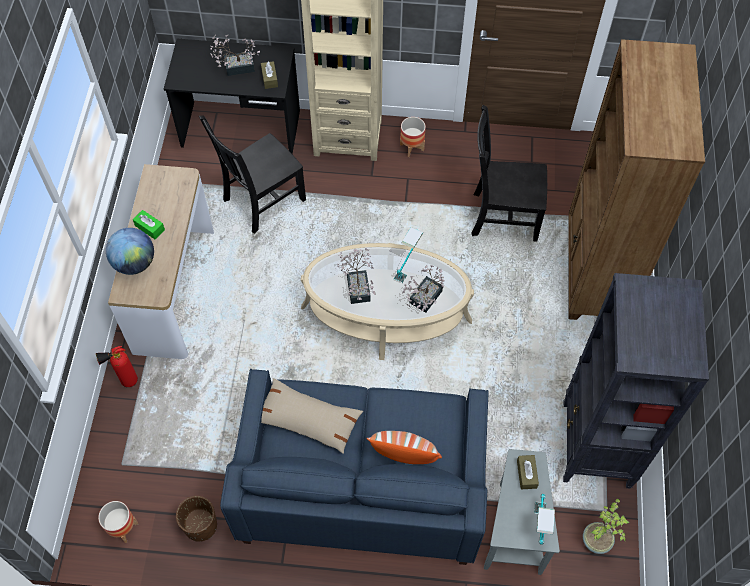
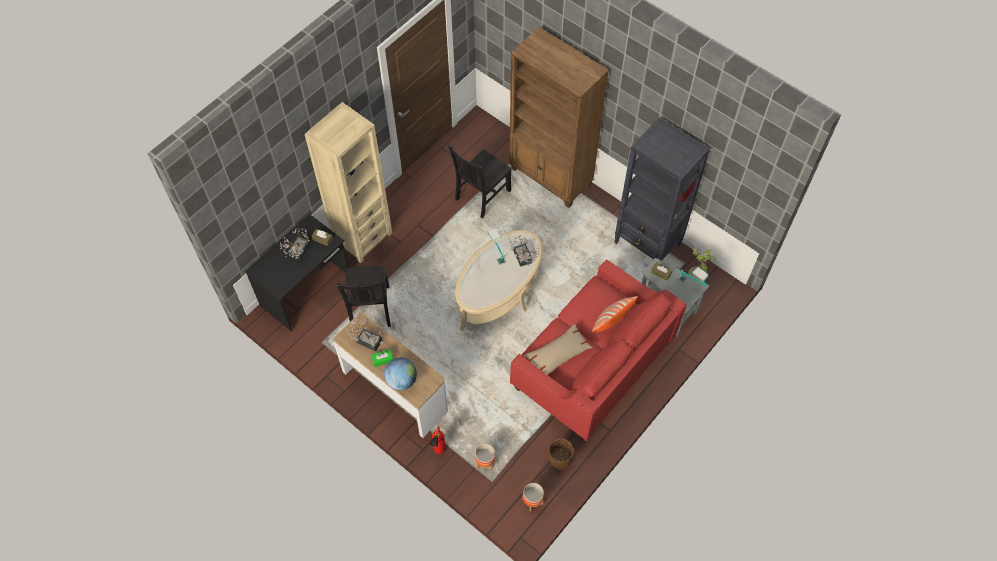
camera: 55 degrees left, 0 degrees up
blue sofa [220,369,489,565] -> red sofa [510,260,687,443]
potted plant [337,248,375,304] -> potted plant moved to [347,315,385,352]
planter [400,117,426,157] -> planter moved to [475,444,495,470]

